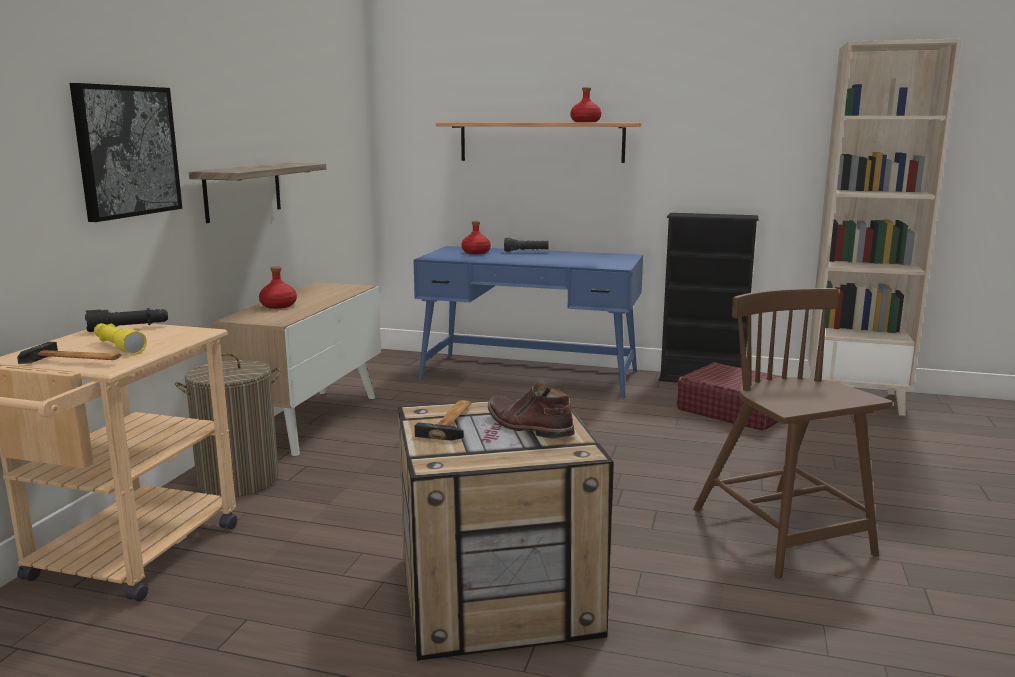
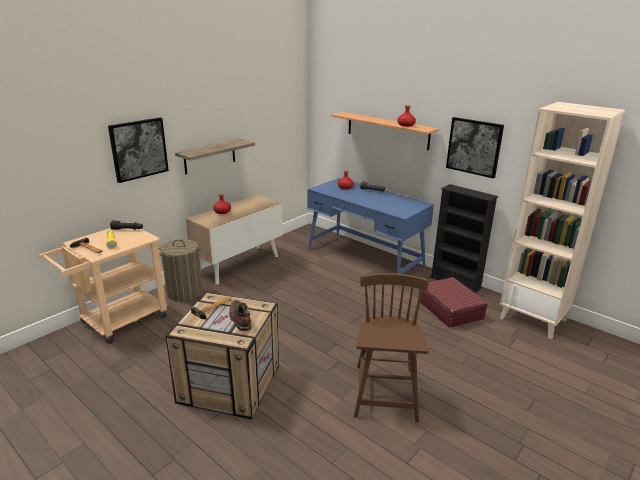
camera: 25 degrees right, 10 degrees up
none -> picture [446,117,504,179]

